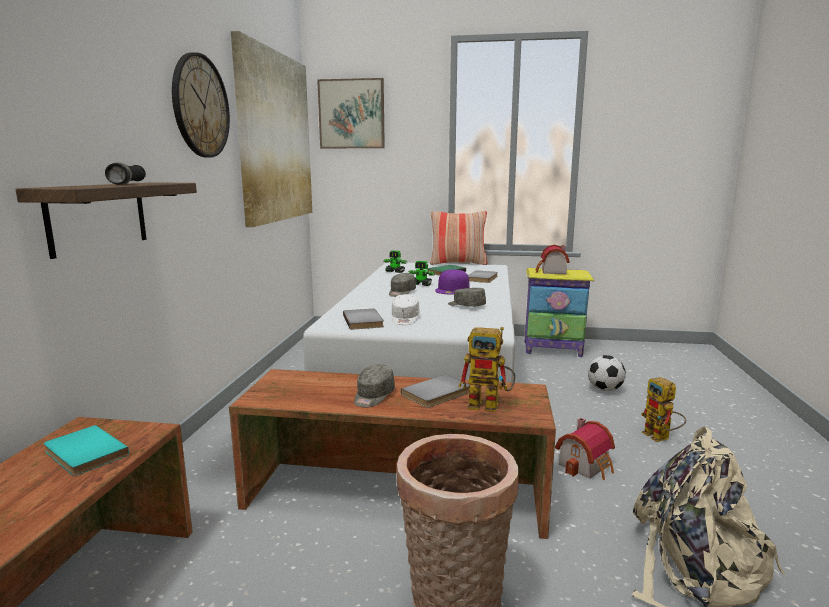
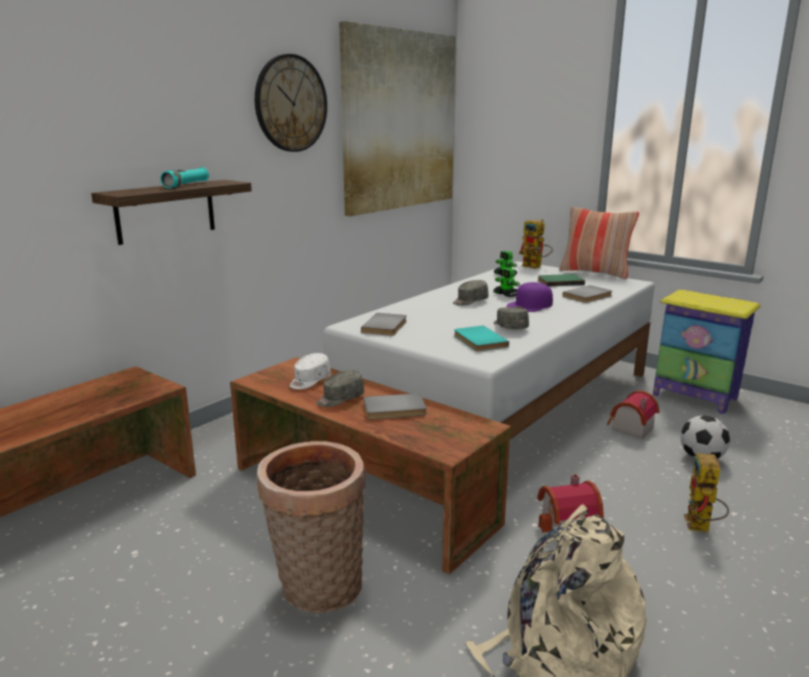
camera: 30 degrees right, 5 degrees up
turquoise book [44,425,129,476] -> turquoise book moved to [454,326,509,352]
black flashlight [105,163,146,185] -> turquoise flashlight [160,167,209,188]
picture [317,78,385,148] -> none
white cap [392,294,419,325] -> white cap moved to [290,353,331,389]
toy robot [458,327,516,412] -> toy robot moved to [518,219,553,269]
toy house [536,245,570,274] -> toy house moved to [607,391,659,438]

